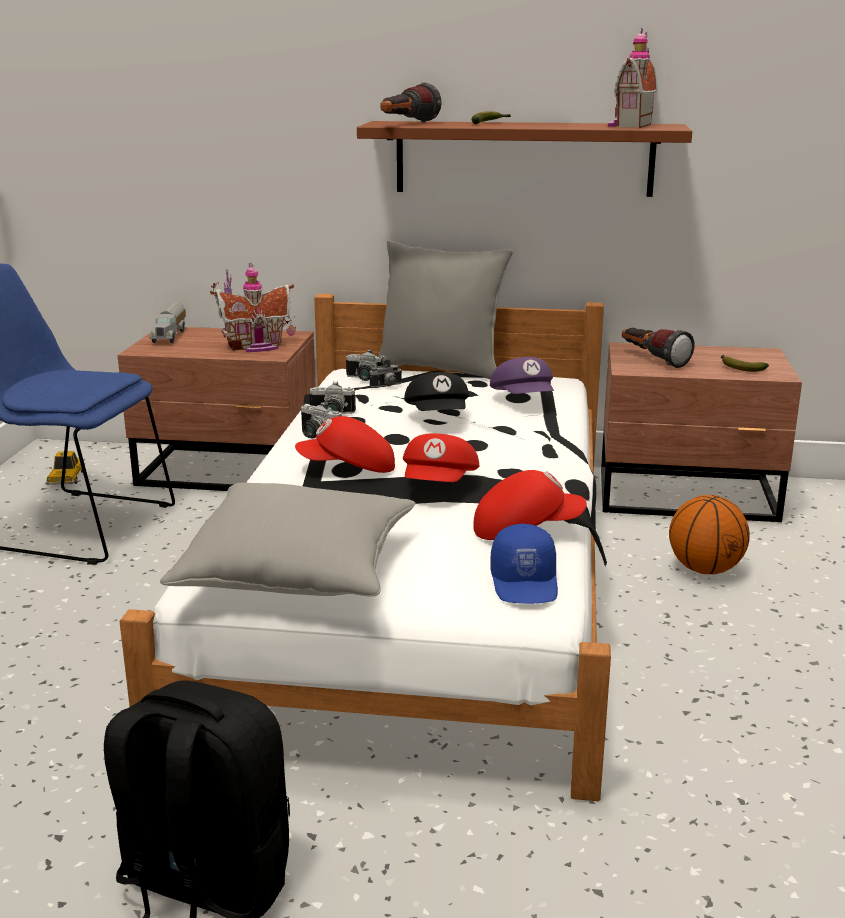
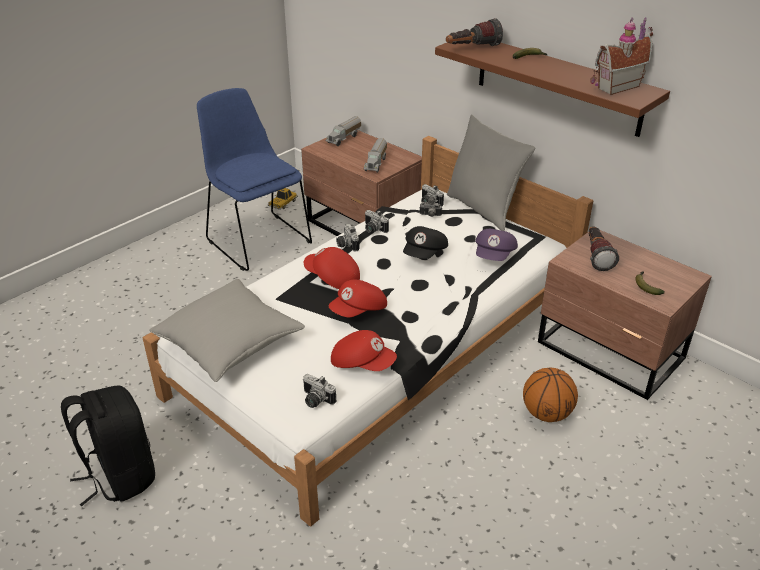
camera: 35 degrees right, 15 degrees up
toy house [210,262,296,352] -> toy truck [364,138,387,173]
blue cap [490,524,558,604] -> camera [303,374,336,408]

